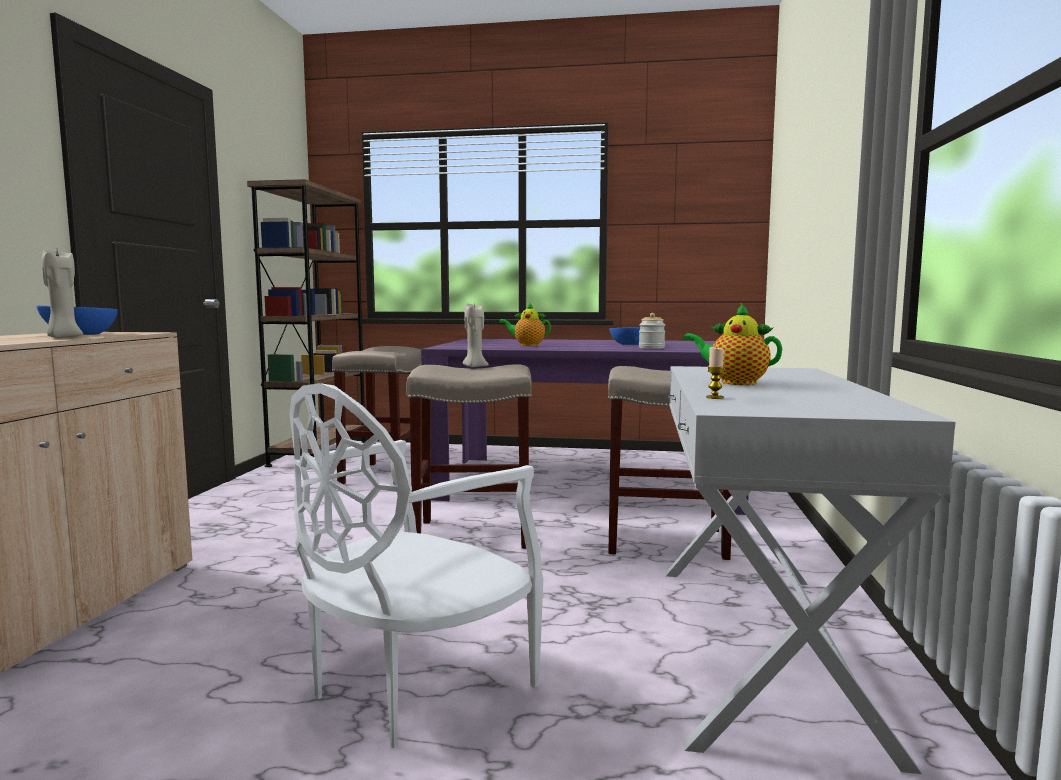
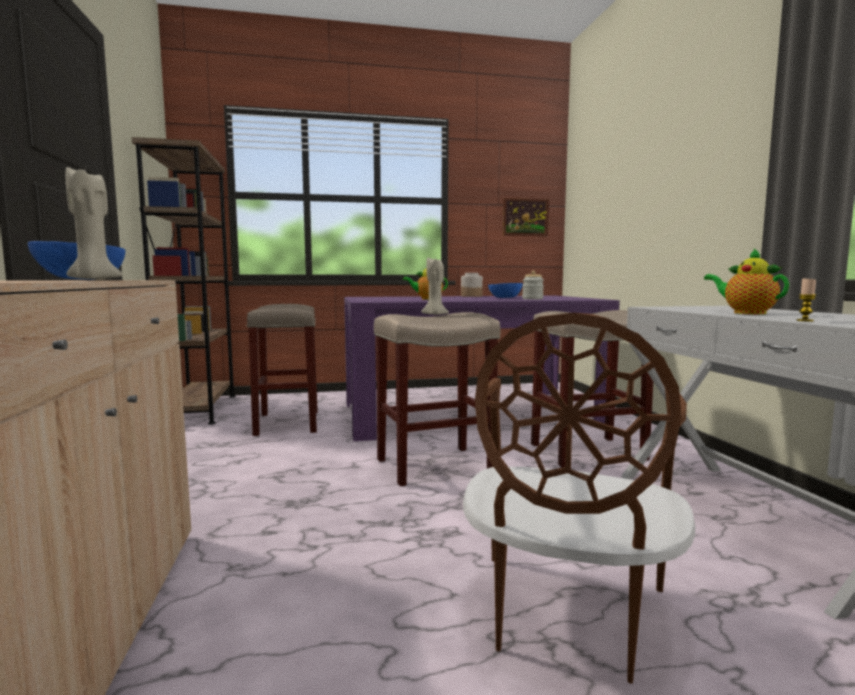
camera: 20 degrees left, 0 degrees up
white chair [289,383,543,748] -> brown chair [463,313,695,684]
teapot [683,303,782,385] -> teapot turned 45 degrees clockwise [704,249,789,314]
none -> jar [461,273,483,297]
none -> picture [503,198,549,236]

